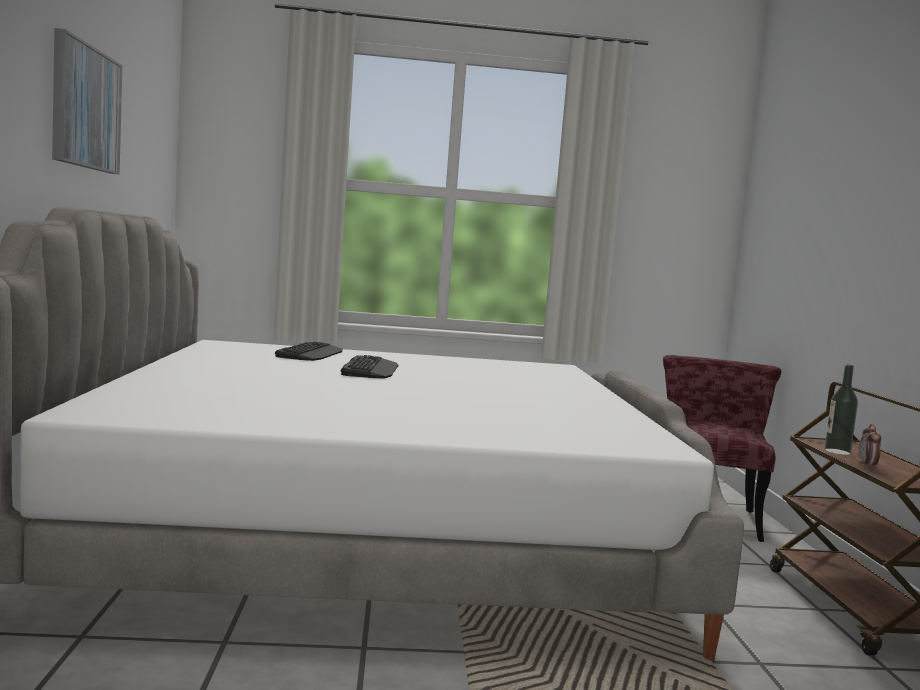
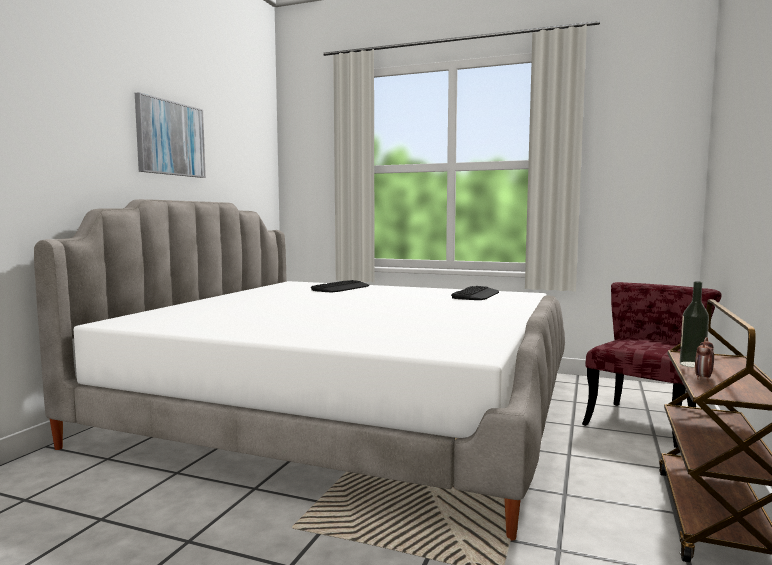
camera: 25 degrees right, 0 degrees up
keyboard [341,355,399,379] -> keyboard moved to [451,286,499,300]

